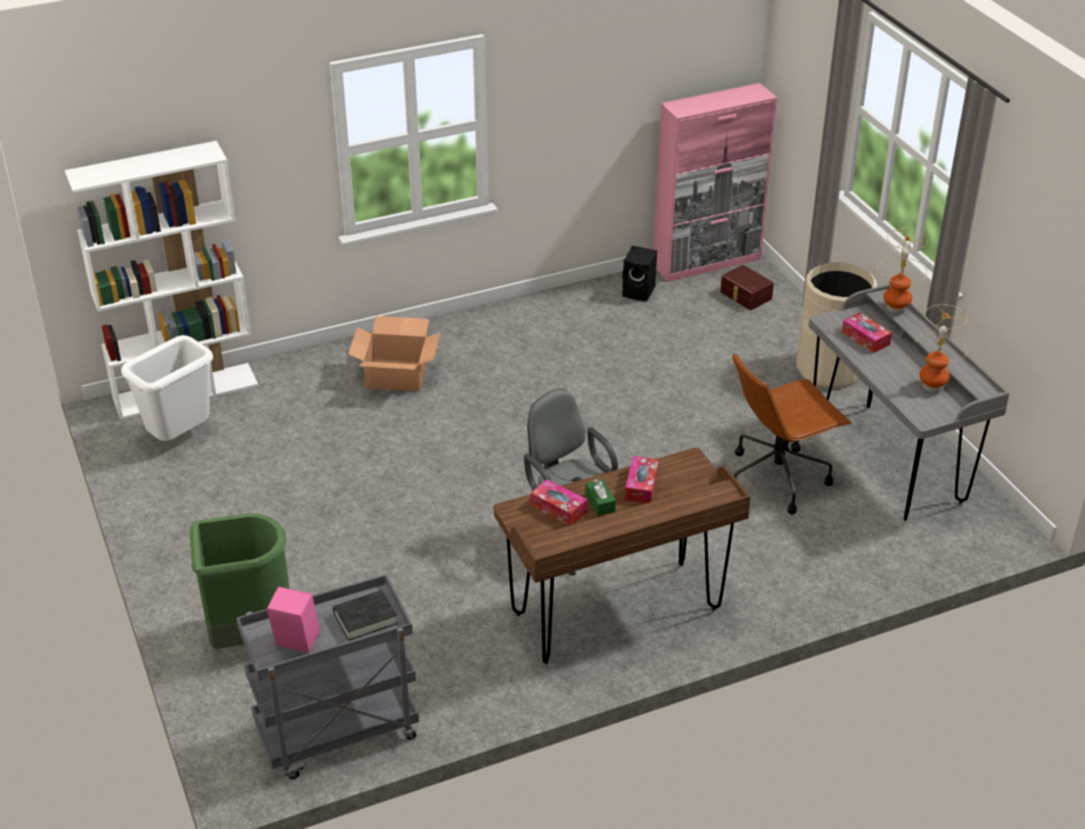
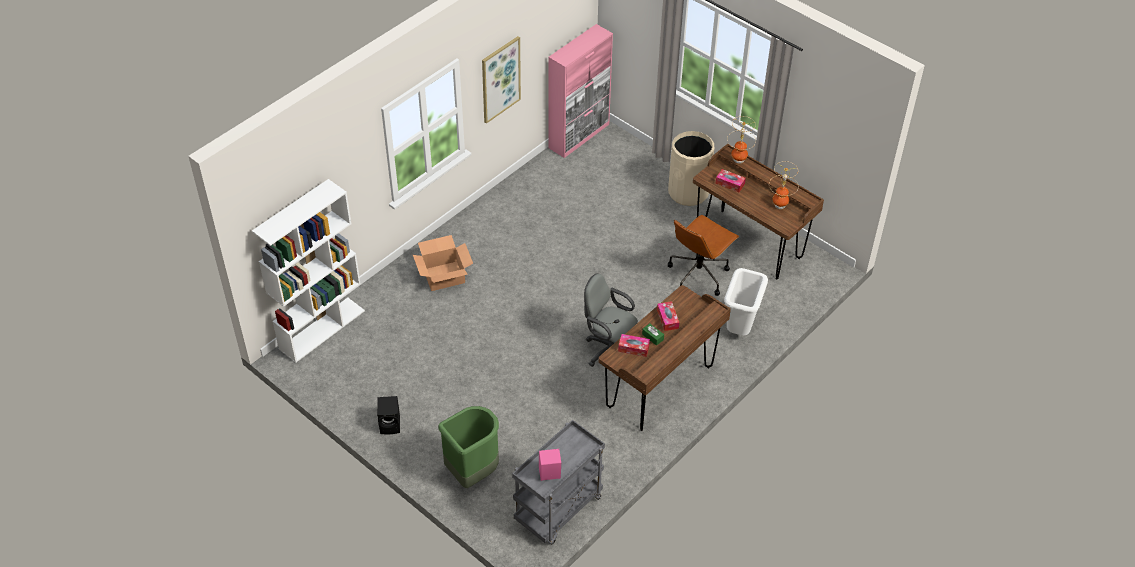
camera: 25 degrees left, 10 degrees up
white trash can [121,335,213,441] -> white trash can moved to [724,268,768,336]
black book [333,590,398,641] -> none
black speaker [622,246,657,301] -> black speaker moved to [377,396,400,434]
brown storage box [720,265,774,310] -> none
grey desk [809,284,1009,521] -> brown desk [693,144,824,280]
none -> picture [482,36,521,124]

